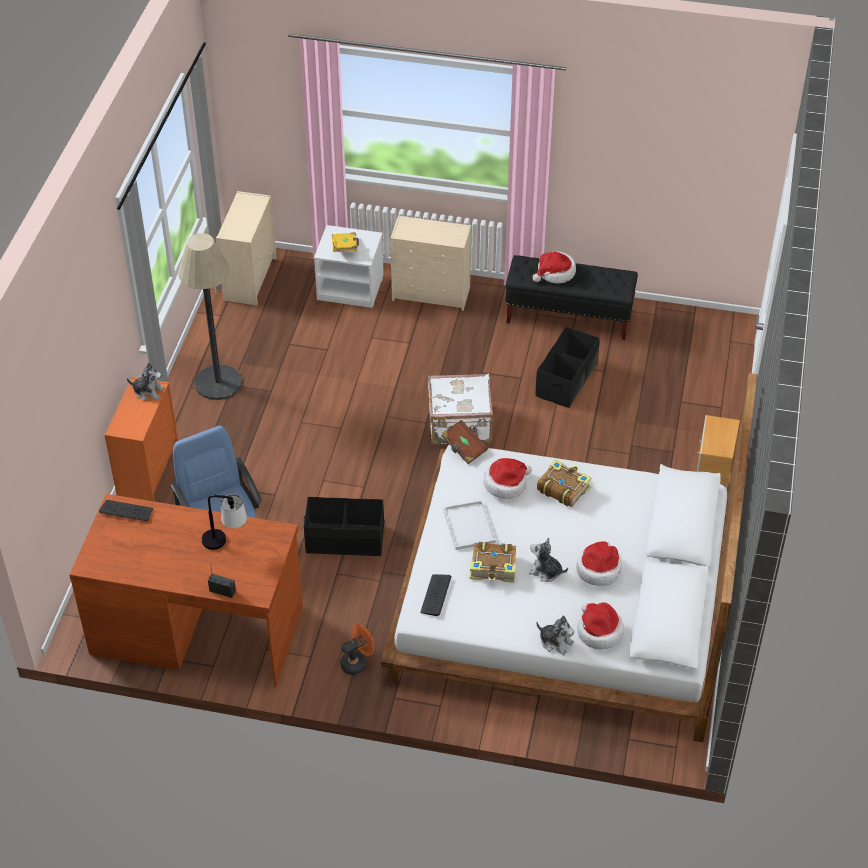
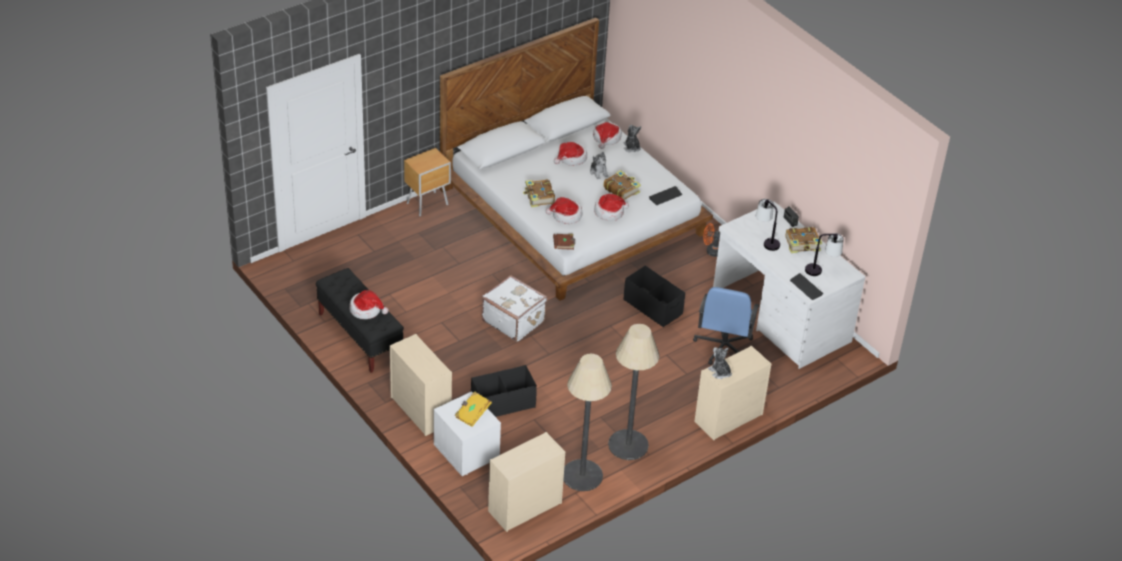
camera: 140 degrees left, 5 degrees down
brown desk [69,494,303,687] -> white desk [713,202,866,369]
orange dresser [104,377,178,502] -> beige dresser [694,346,771,440]
white tray [443,500,496,550] -> hat [594,194,629,221]
black storage box [535,327,600,408] -> black storage box moved to [471,365,537,417]
none -> floor lamp [563,354,612,491]
none -> book [785,227,822,253]
none -> table lamp [805,233,843,276]

